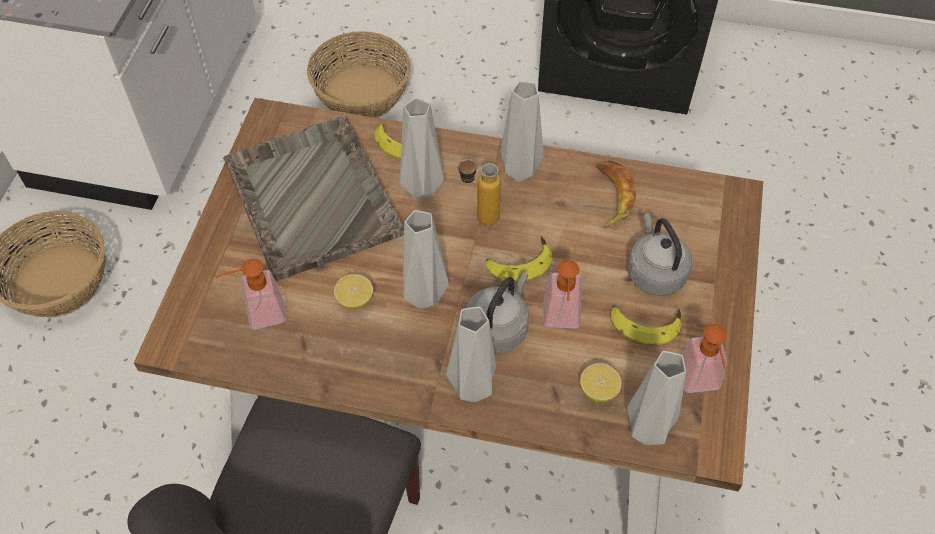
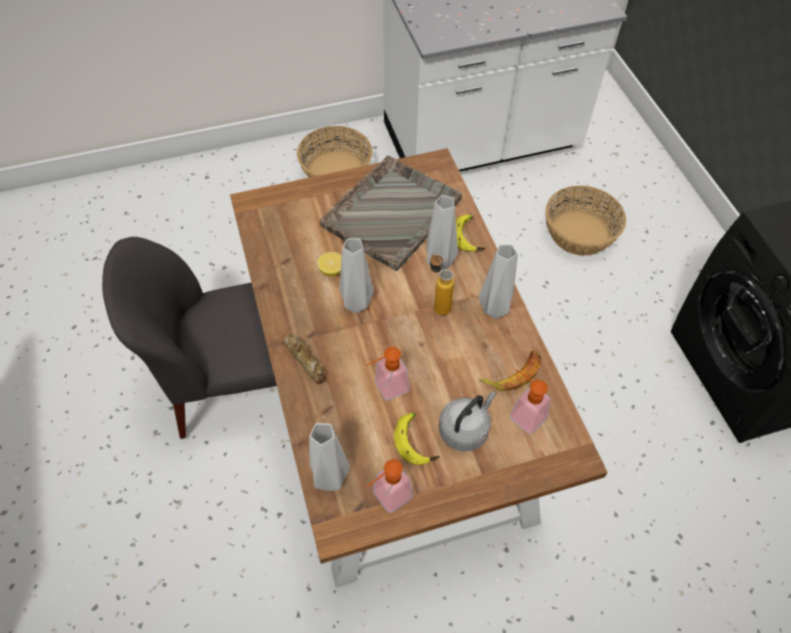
camera: 60 degrees right, 0 degrees up
soap dispenser [215,259,286,329] -> soap dispenser moved to [510,369,550,434]
grey vase [446,307,496,402] -> bread [284,334,327,384]
grey kettle [466,273,529,353] -> none
banana [486,236,552,282] -> none
lemon [580,363,621,402] -> none

